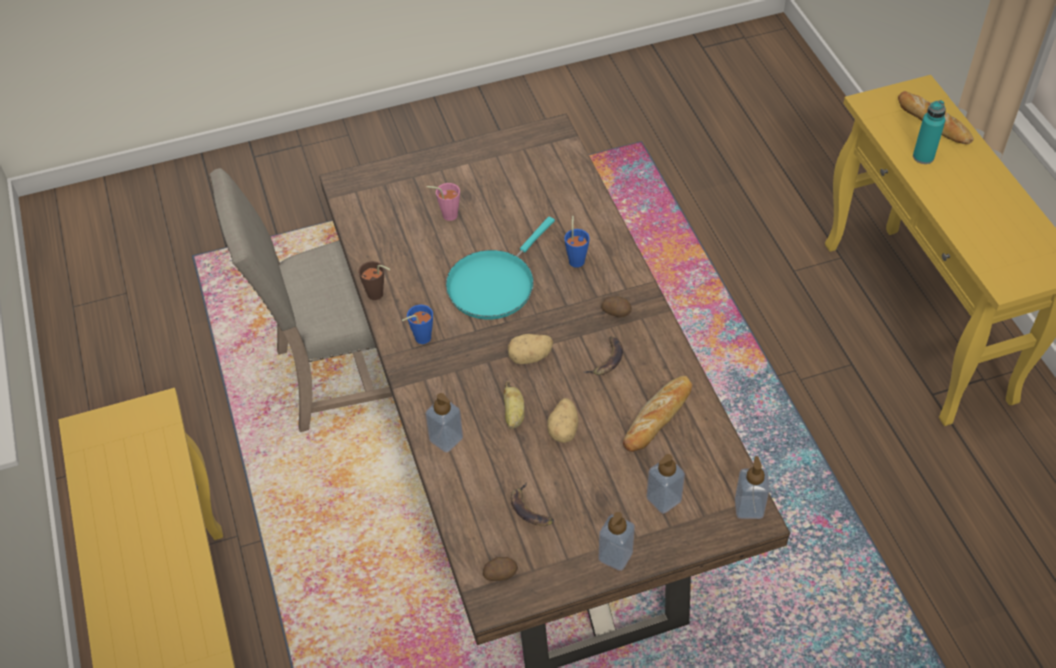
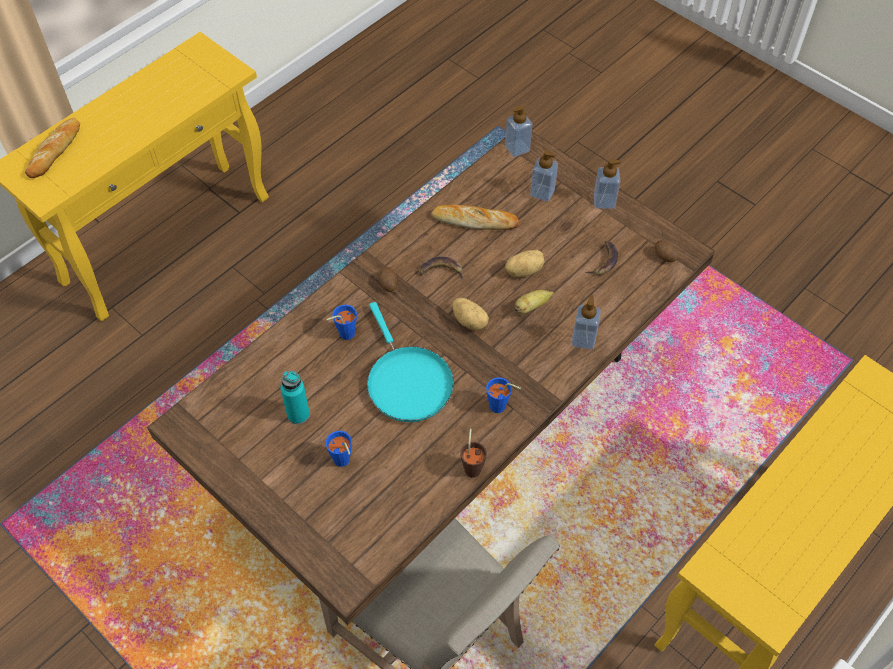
camera: 120 degrees left, 5 degrees up
pink cup [426,183,460,221] -> blue cup [326,431,352,467]
turquoise frying pan [446,217,555,320] -> turquoise frying pan turned 60 degrees clockwise [367,302,454,422]
turquoise bottle [913,100,946,164] -> turquoise bottle moved to [280,371,310,424]

